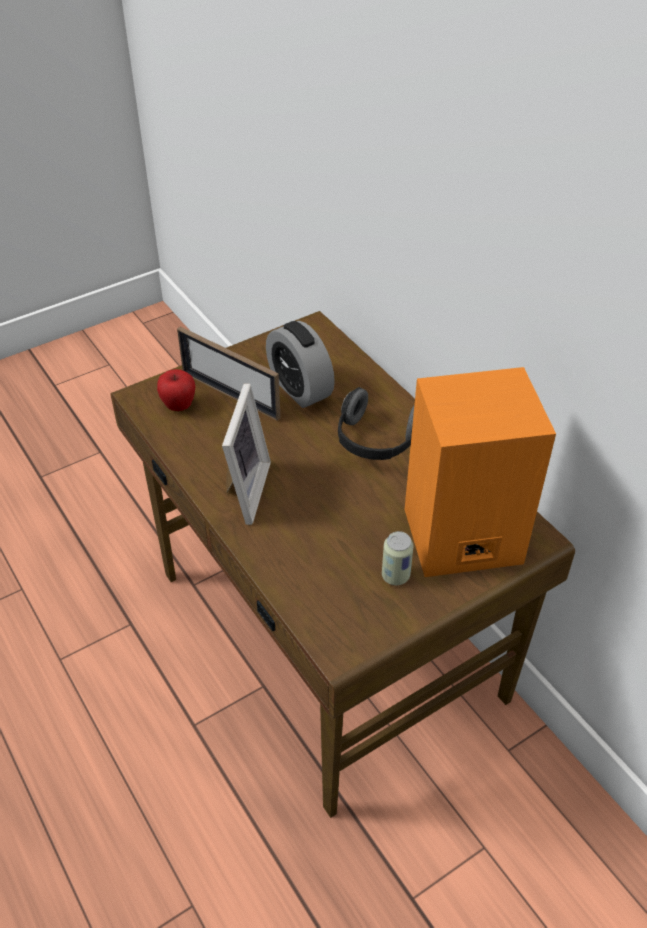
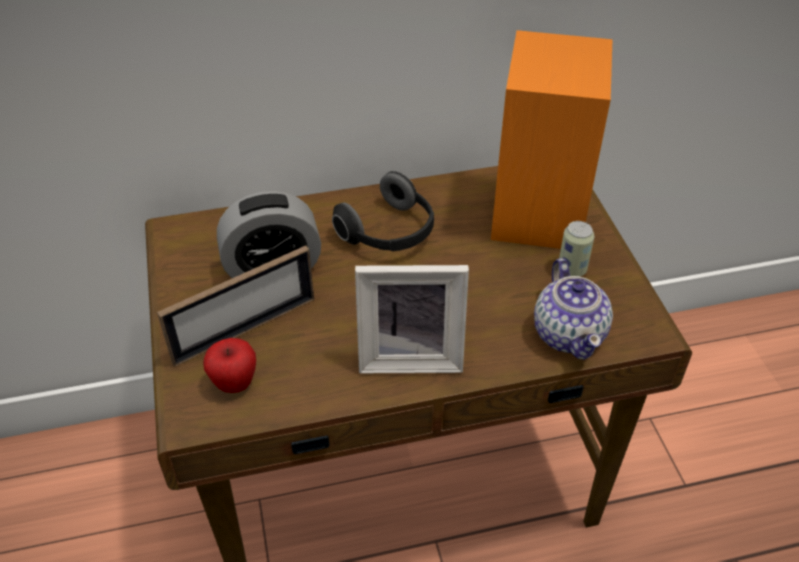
camera: 70 degrees left, 0 degrees up
picture frame [222,383,271,525] -> picture frame turned 150 degrees clockwise [355,265,469,373]
none -> teapot [534,258,613,360]

